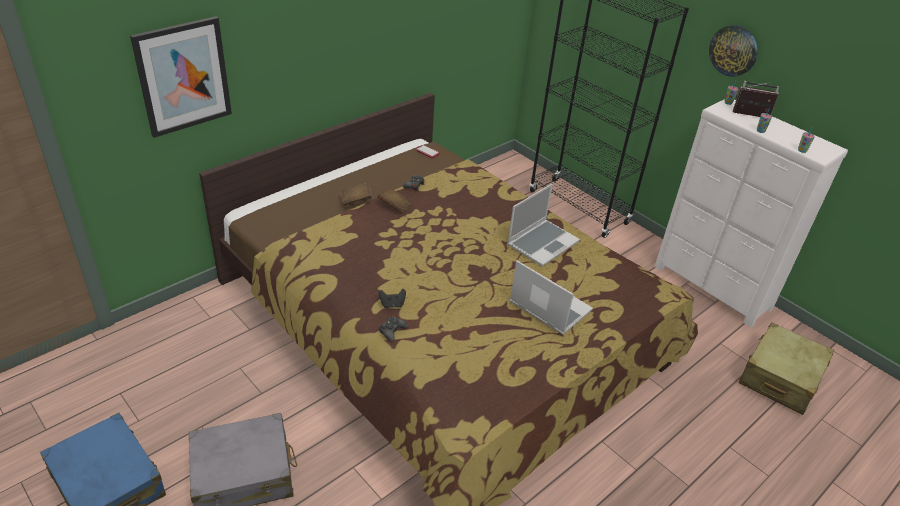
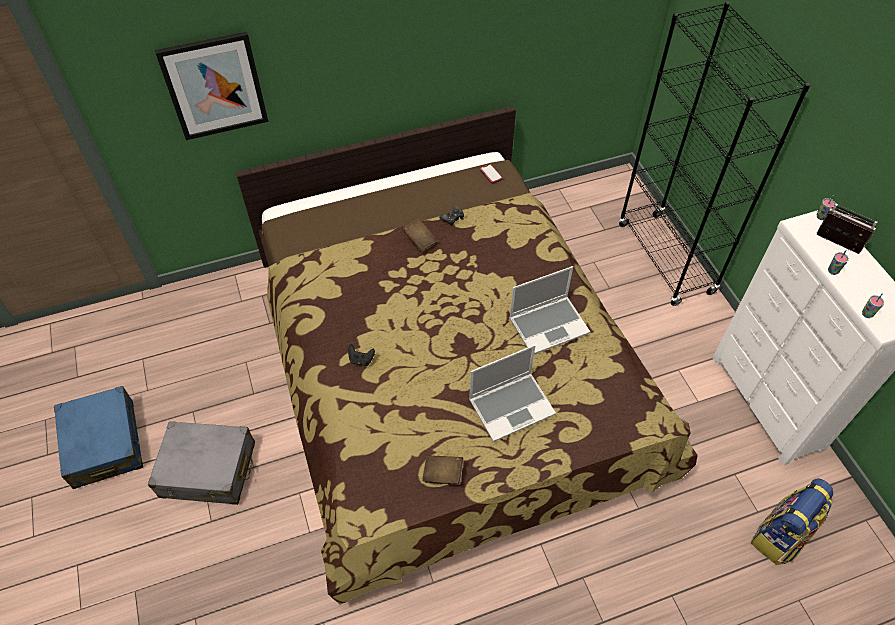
camera: 25 degrees right, 15 degrees up
brown book [341,182,372,207] -> brown book moved to [422,455,464,485]
black game controller [379,316,408,342] -> none
laptop [510,260,593,335] -> laptop turned 90 degrees clockwise [469,345,556,442]
wall clock [709,25,758,77] -> none
beige suitcase [738,322,834,415] -> backpack [751,478,833,565]

